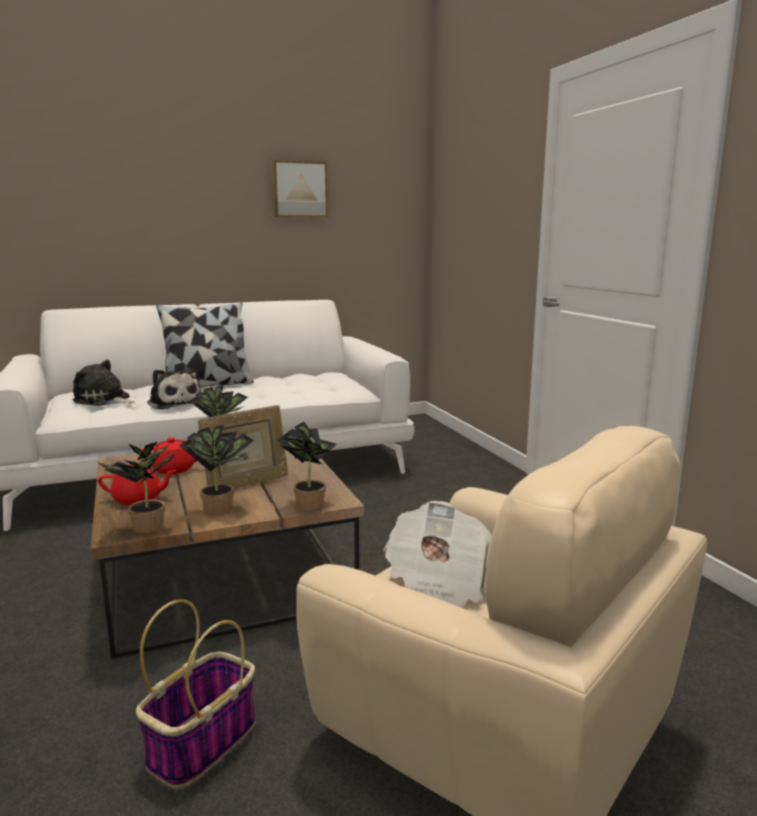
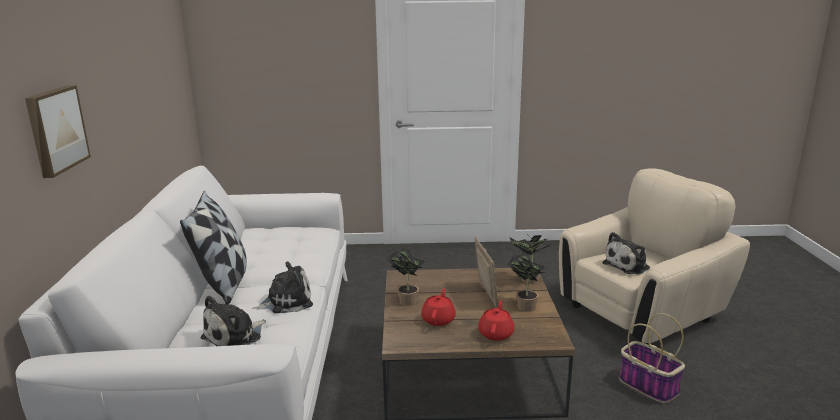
camera: 70 degrees left, 5 degrees up
potted plant [97,442,175,533] -> none
picture [273,160,328,218] -> picture moved to [25,85,91,178]
newspaper [384,501,492,607] -> plush toy [603,232,650,275]

